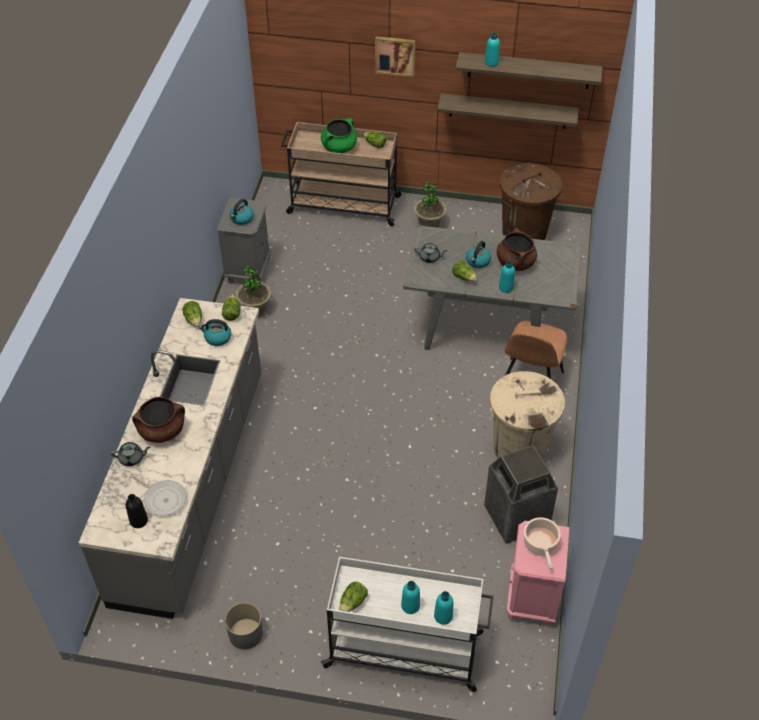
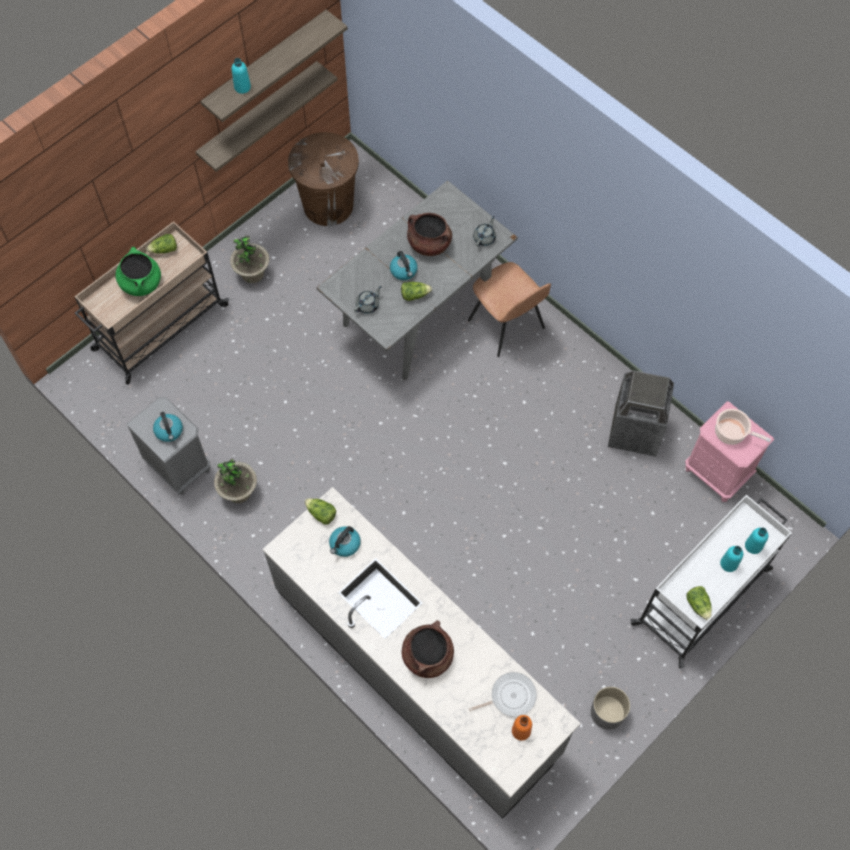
camera: 55 degrees left, 15 degrees up
grey teapot [110,442,151,466] -> grey teapot moved to [473,216,496,247]
black bottle [126,494,148,528] -> orange bottle [512,715,532,741]
lettuce [183,301,202,327] -> none
picture [375,36,415,77] -> none
beige trash can [490,371,565,460] -> none
turquoise bottle [499,261,515,293] -> none

